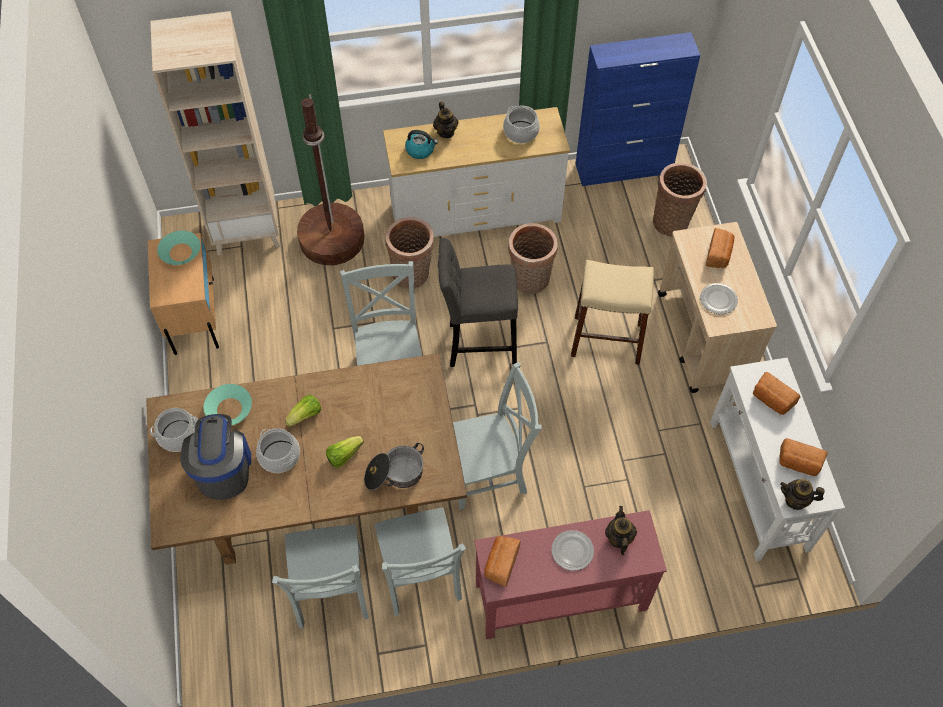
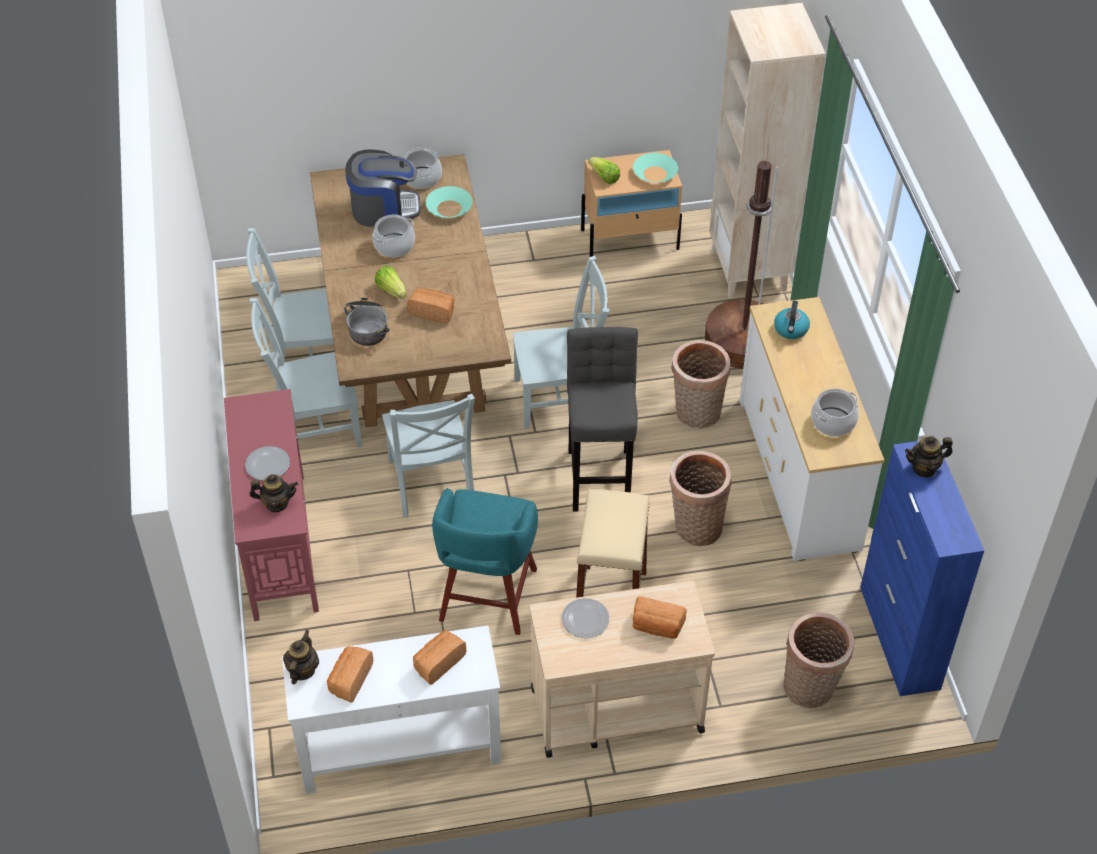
camera: 90 degrees right, 10 degrees down
lettuce [285,395,321,427] -> lettuce moved to [588,157,620,184]
teapot [433,102,458,138] -> teapot moved to [905,436,953,477]
bread [484,536,521,587] -> bread moved to [407,287,454,323]
none -> turquoise stool [432,488,538,635]

